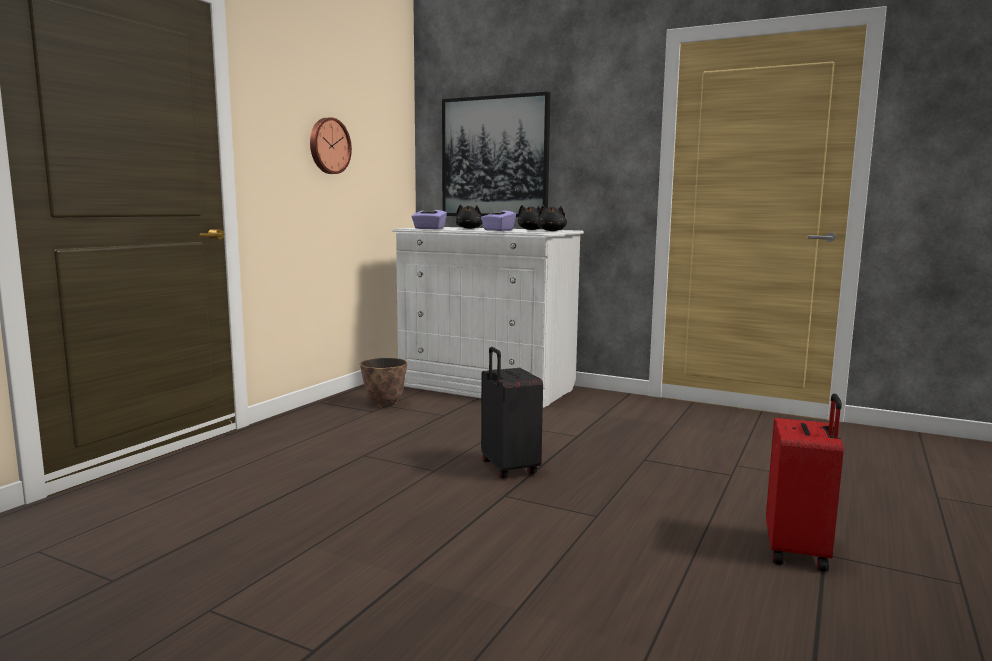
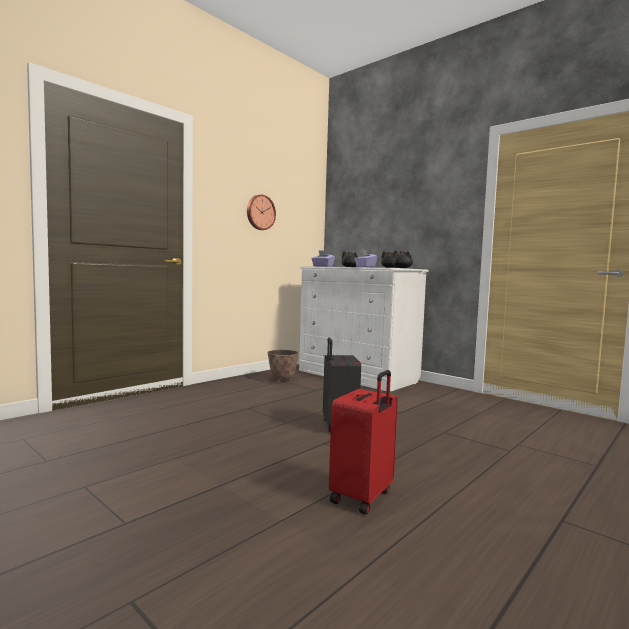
camera: 15 degrees right, 5 degrees down
picture [442,92,551,217] -> none
red suitcase [766,394,844,572] -> red suitcase moved to [329,370,398,514]

